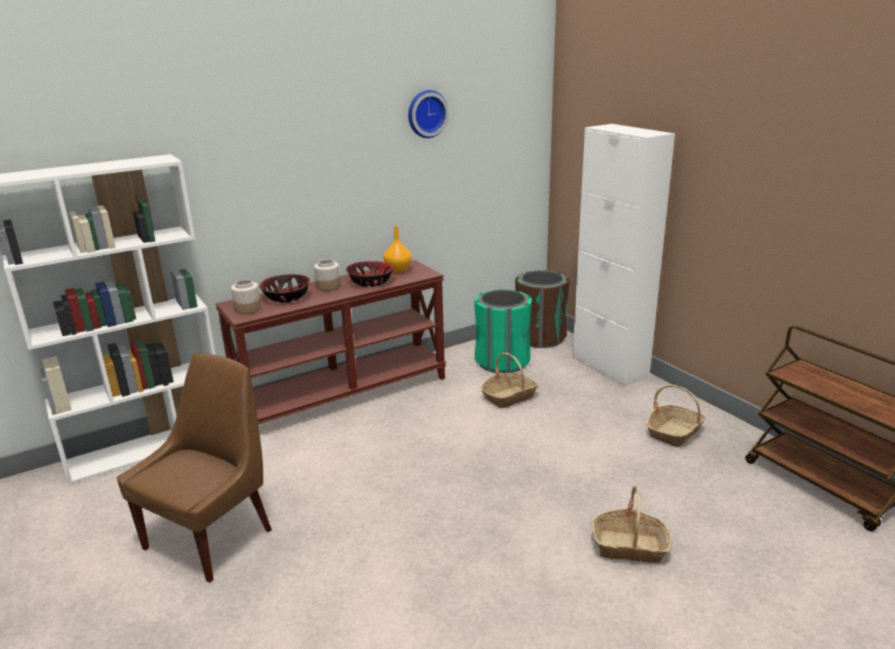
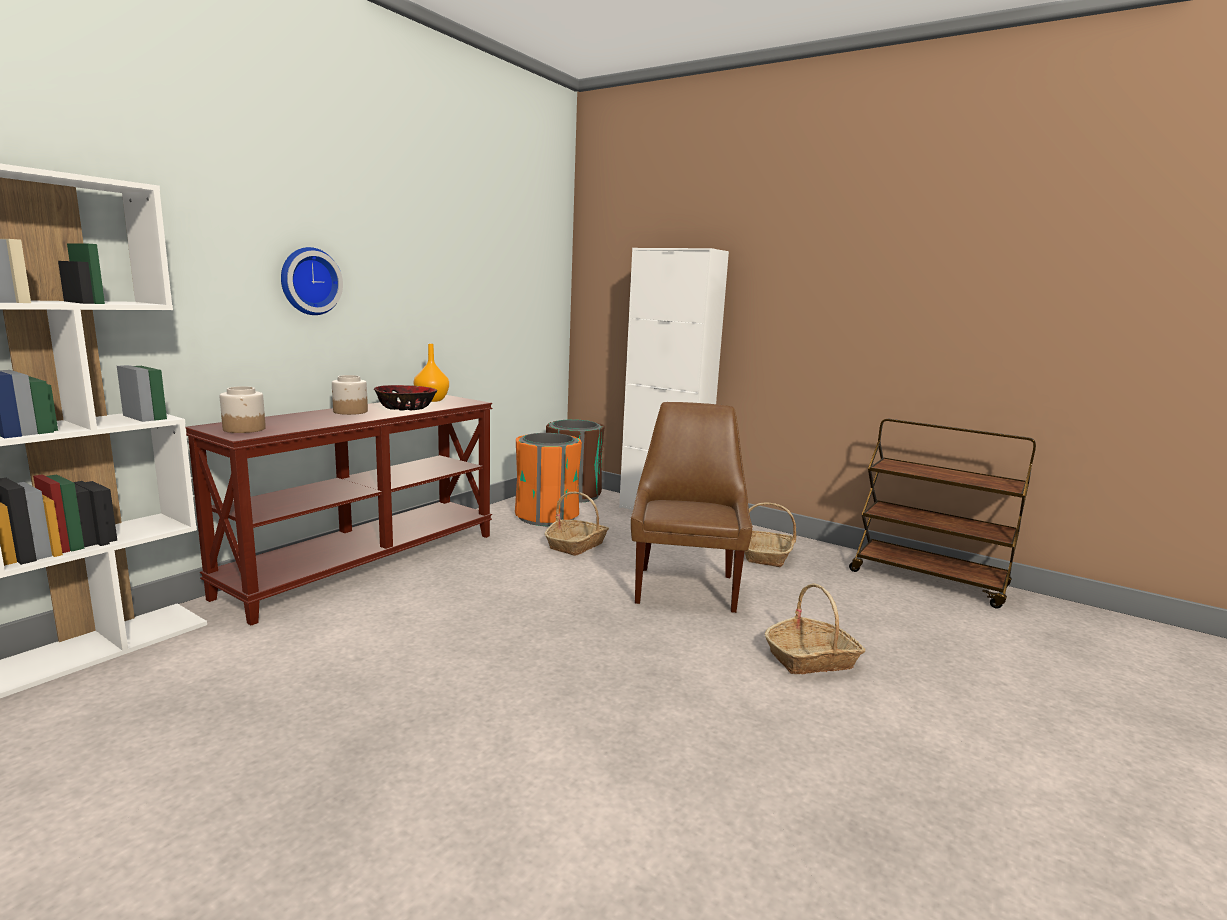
camera: 25 degrees left, 10 degrees down
brown chair [117,353,272,583] -> brown chair moved to [631,402,753,613]
bowl [259,274,310,303] -> none
wall clock [408,90,449,138] -> wall clock moved to [281,247,343,315]
green trash can [474,289,532,373] -> orange trash can [515,433,582,526]

